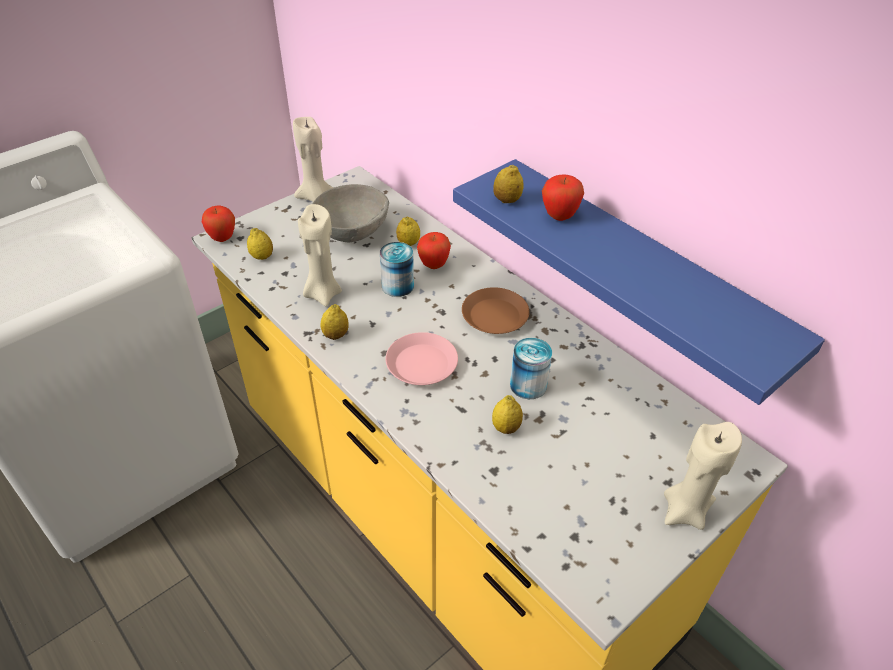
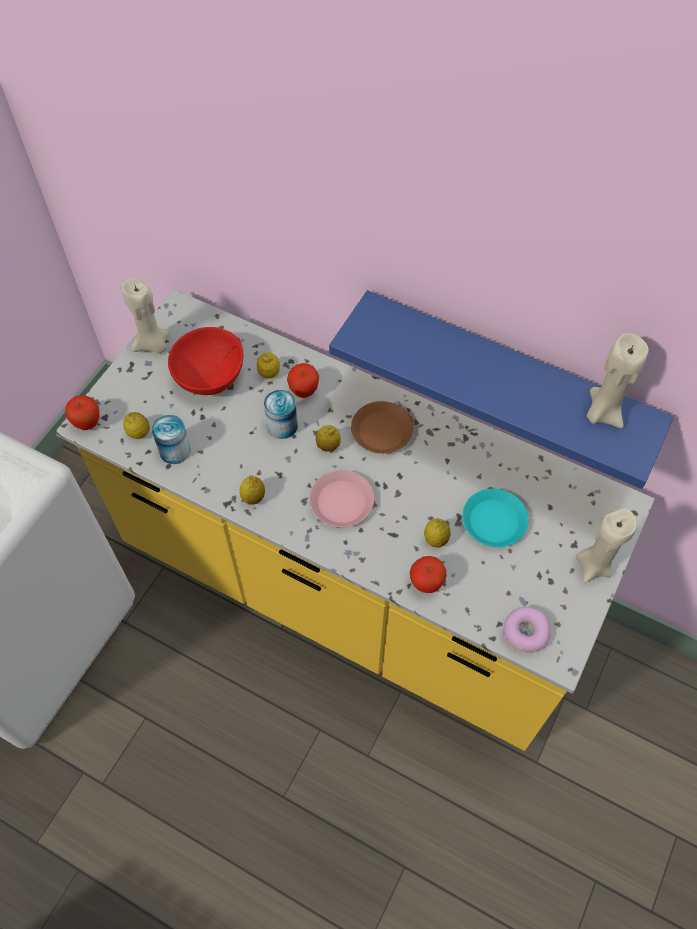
camera: 20 degrees left, 15 degrees up
beige candle [298,204,342,307] -> beige candle moved to [587,333,649,428]
grey bowl [313,184,389,242] -> red bowl [168,327,244,395]
lemon [494,165,524,203] -> lemon moved to [316,425,341,452]
can [510,338,552,399] -> can moved to [152,415,191,464]
apple [542,174,584,221] -> apple moved to [410,556,446,593]
none -> turquoise plate [462,488,528,547]
none -> donut [503,607,550,653]

